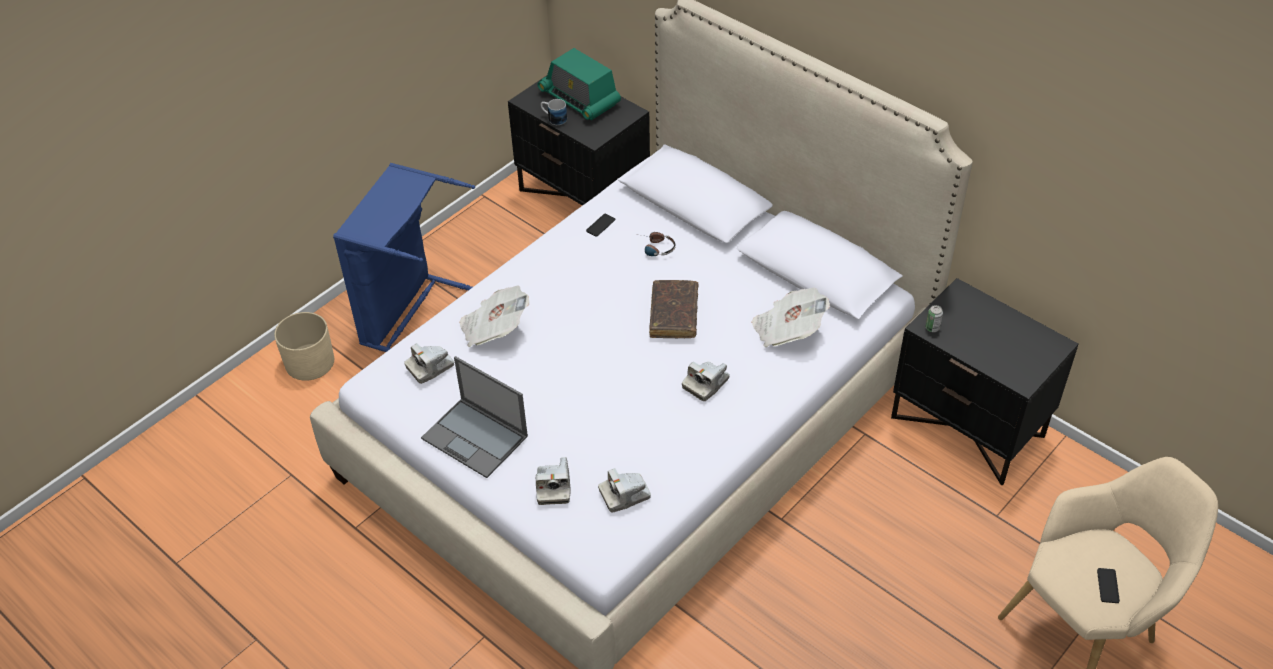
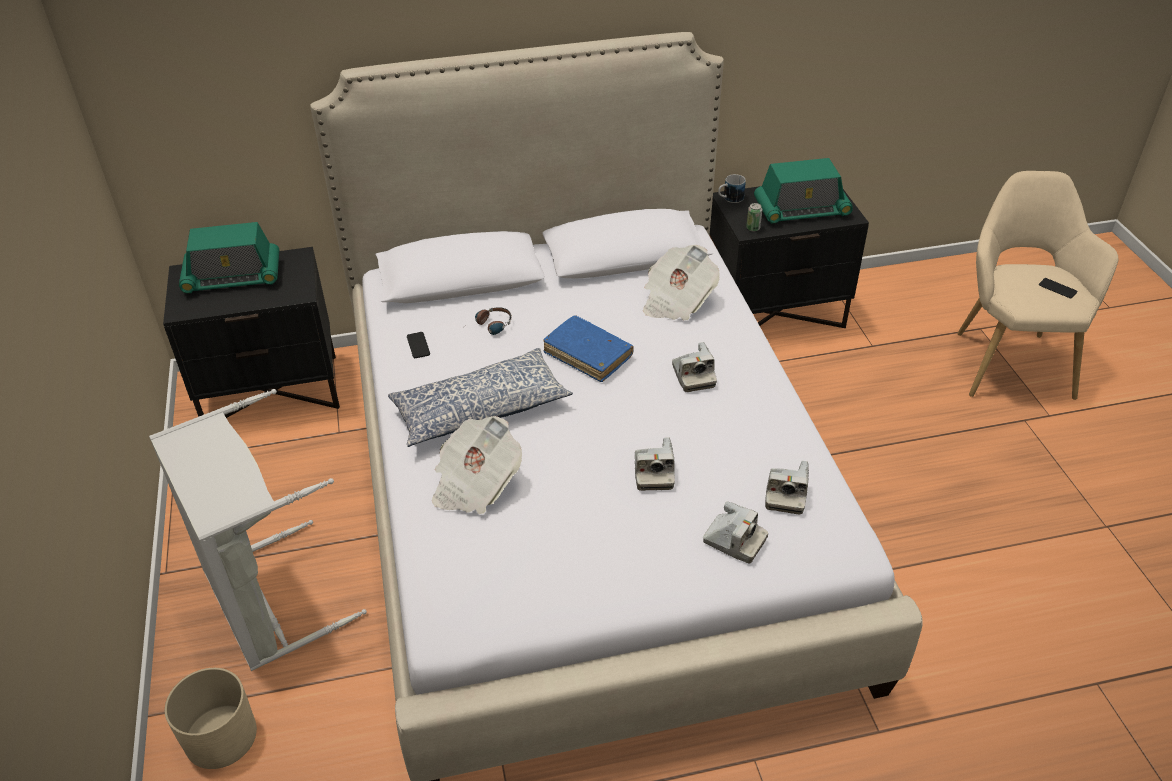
camera: 55 degrees left, 5 degrees down
blue laundry basket [333,163,475,352] -> grey laundry basket [149,389,367,671]
camera [404,343,454,384] -> camera moved to [635,437,675,491]
laptop [421,356,528,478] -> none
mug [541,99,567,125] -> mug moved to [718,174,746,203]
brown book [649,280,698,338] -> blue book [543,315,634,382]
none -> pillow [388,348,573,447]
none -> radio [754,158,853,224]

